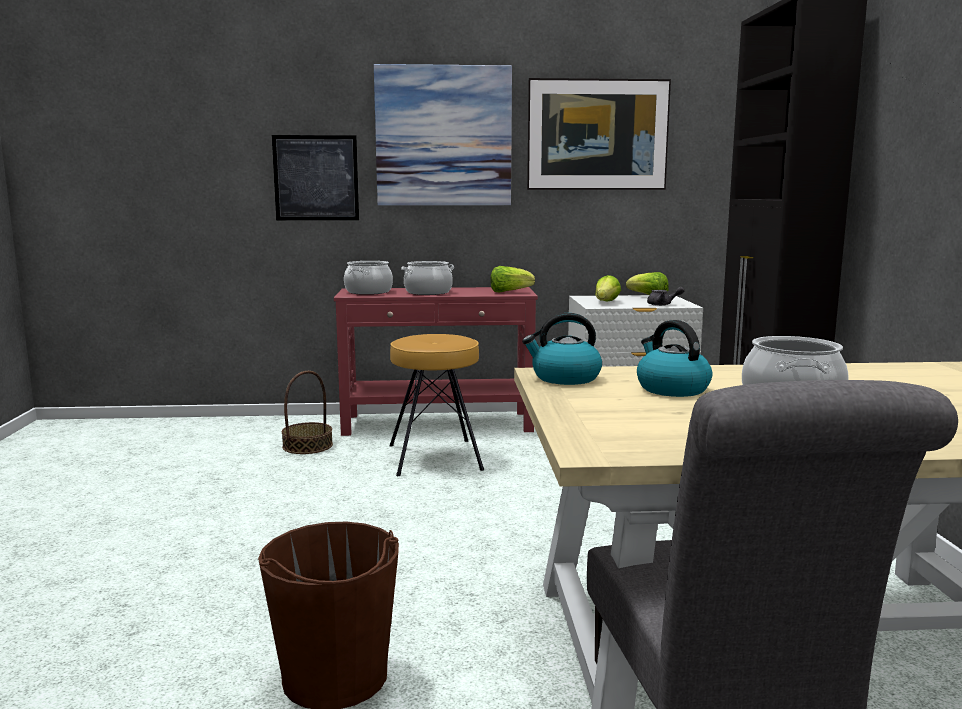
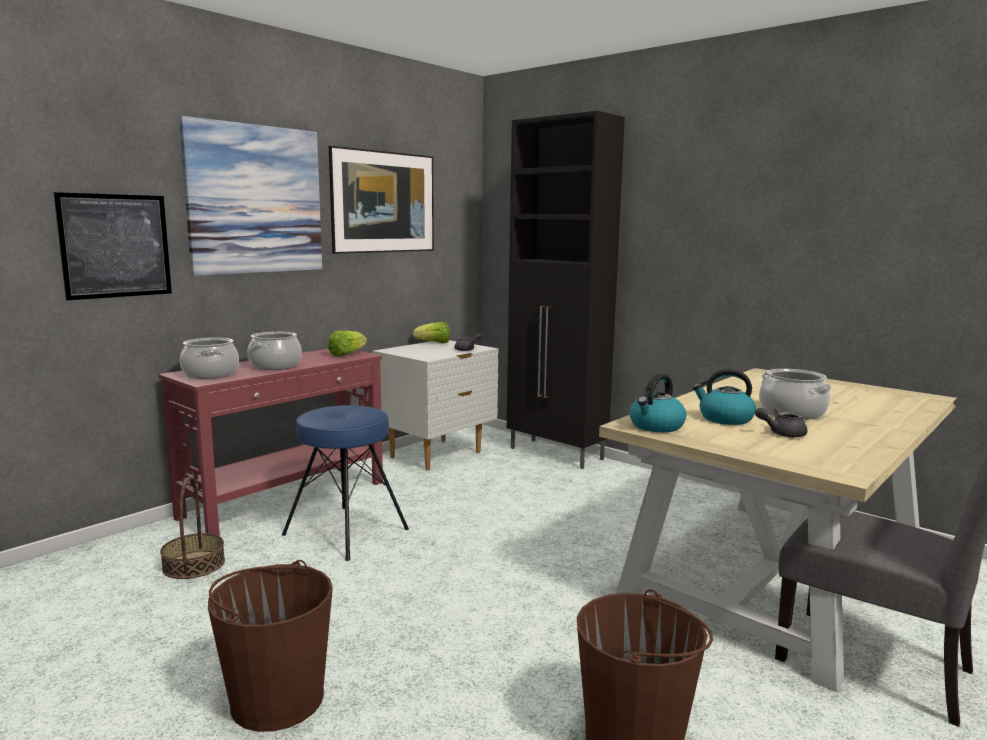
camera: 45 degrees left, 0 degrees up
brown stool [389,334,484,476] -> blue stool [282,405,409,561]
lettuce [595,275,621,302] -> none
none -> brown bucket [208,560,333,732]
none -> grey teapot [755,407,807,437]

